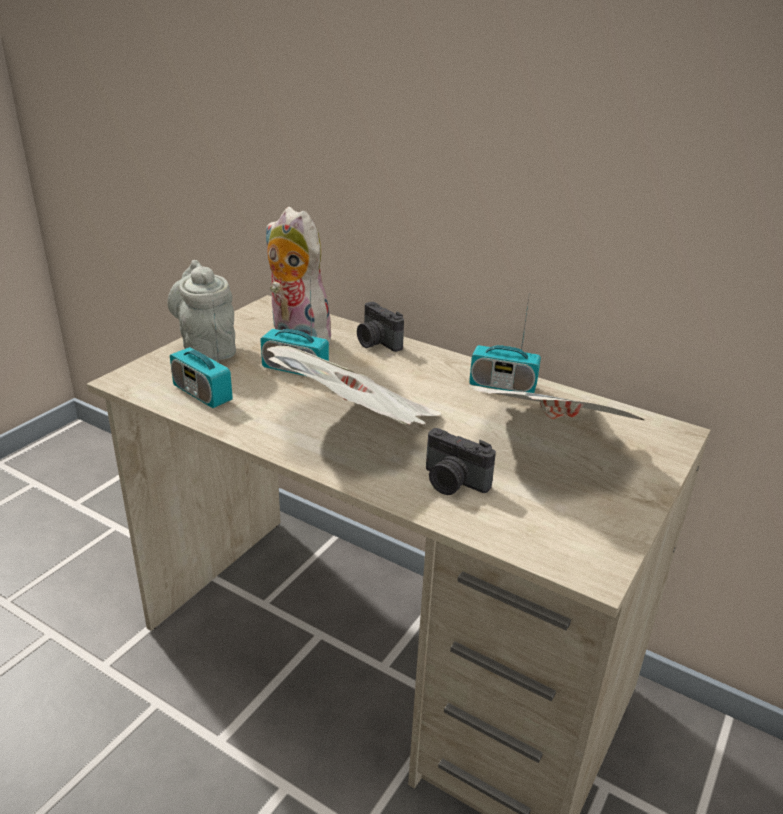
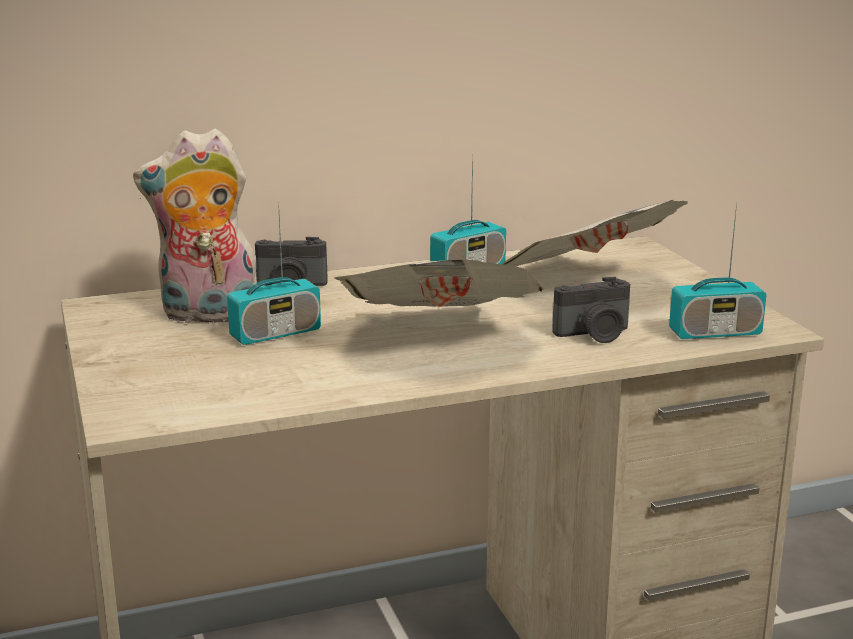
camera: 50 degrees left, 10 degrees down
grey teapot [167,260,236,360] -> none
radio [170,304,233,408] -> radio moved to [669,202,766,339]

